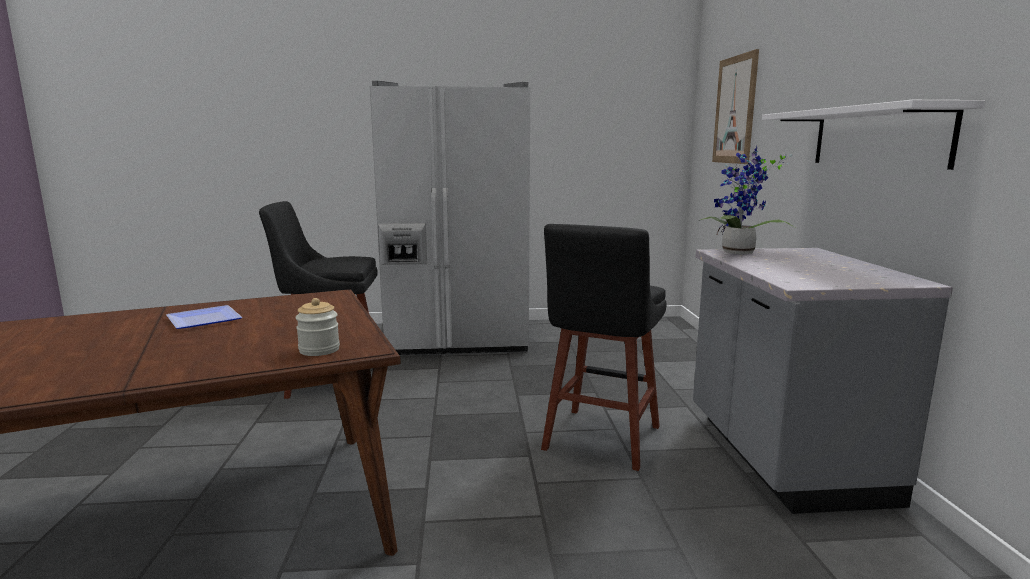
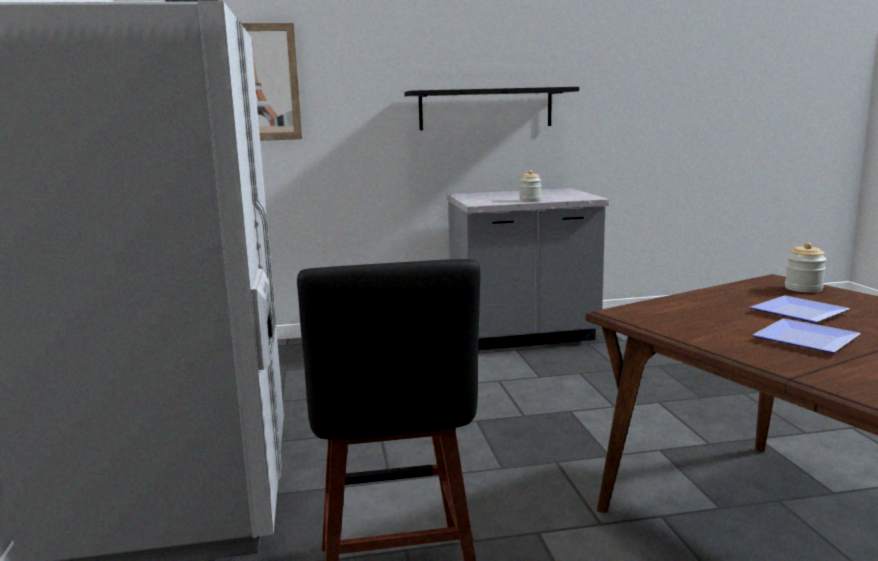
camera: 95 degrees left, 0 degrees up
black stool [541,224,666,471] -> none
potted plant [699,146,797,255] -> none
white shelf [762,100,986,170] -> black shelf [404,87,579,130]
none -> jar [519,170,541,201]
none -> plate [750,295,850,323]

